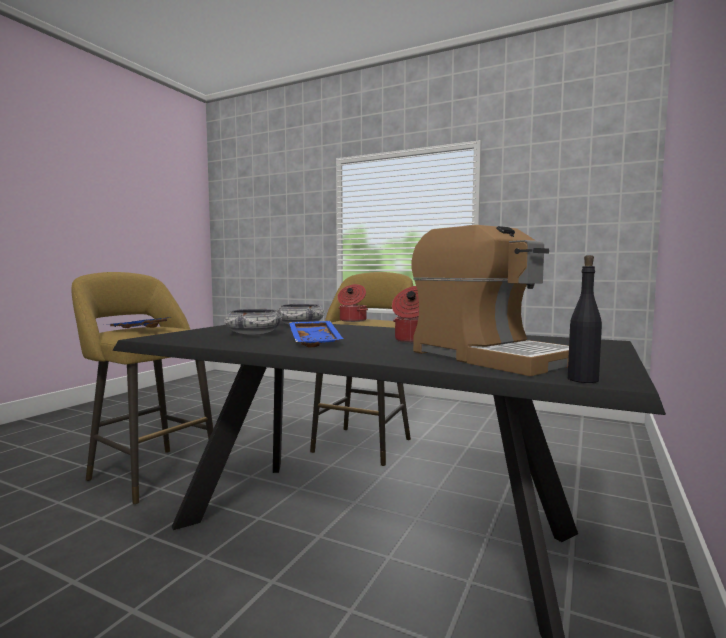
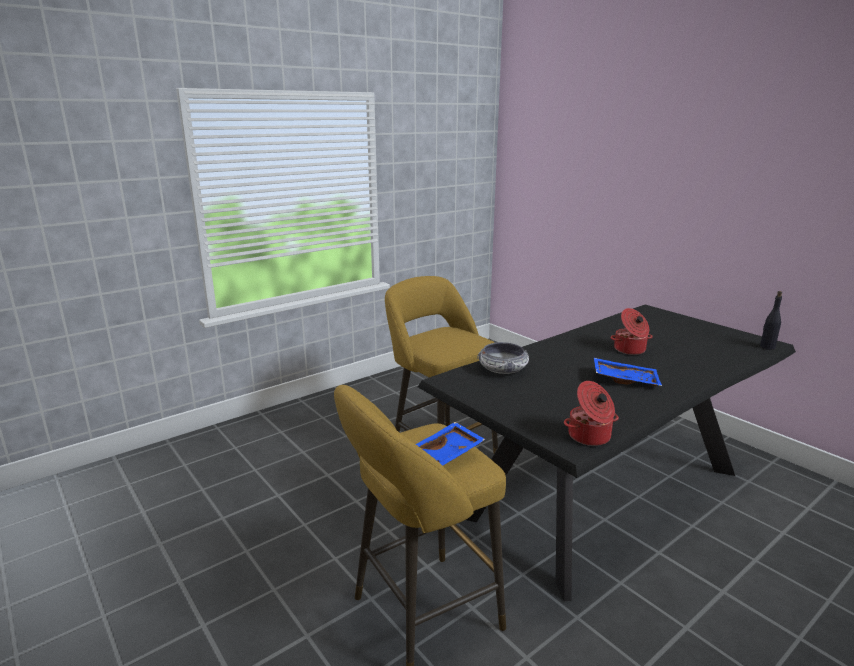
camera: 65 degrees left, 15 degrees up
bowl [224,309,282,335] -> none
cooking pot [337,284,368,322] -> cooking pot moved to [564,381,619,446]
coffee machine [411,225,569,376] -> none

